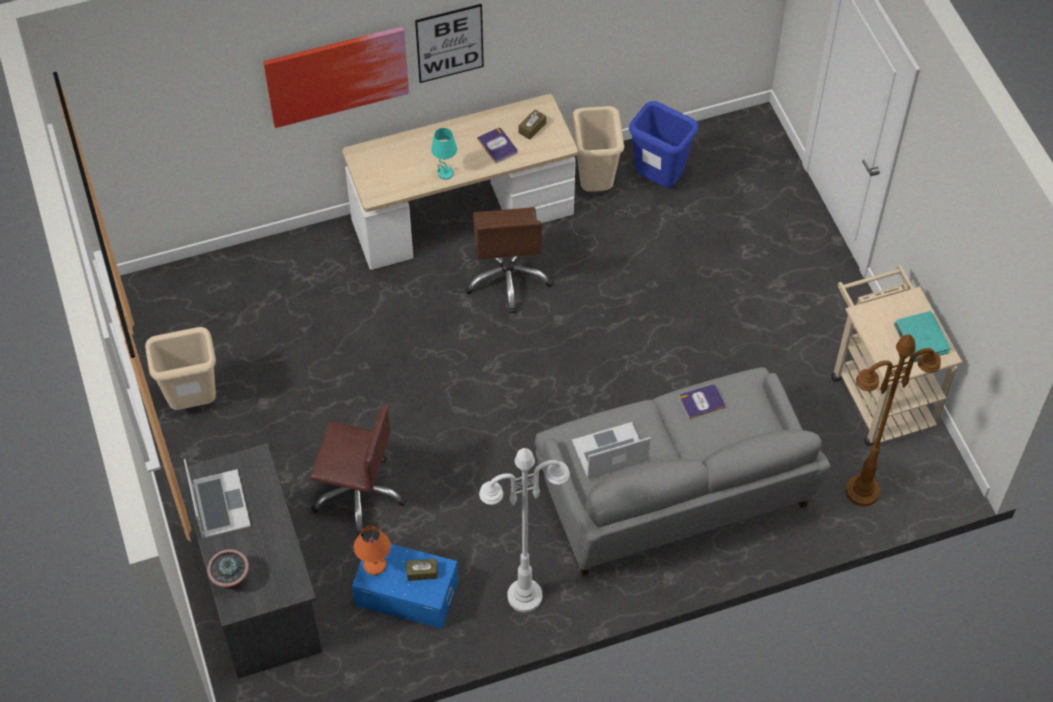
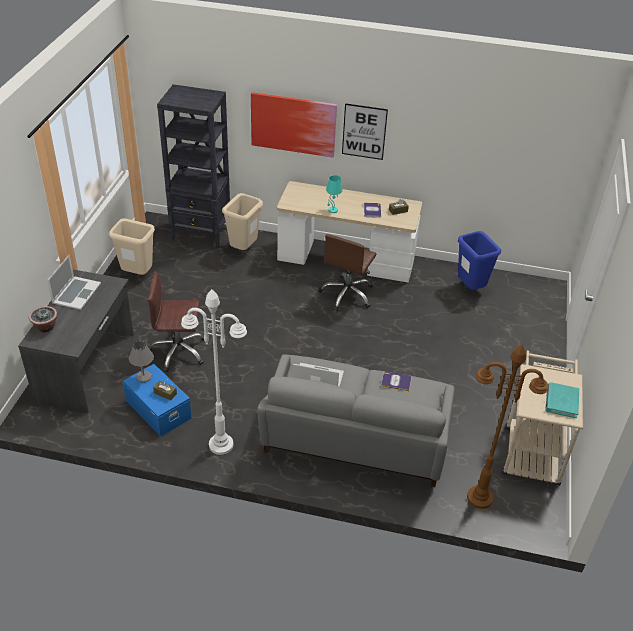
camera: 30 degrees right, 15 degrees down
brown office chair [310,404,406,537] -> brown office chair turned 135 degrees clockwise [147,271,204,372]
orange table lamp [354,526,391,575] -> grey table lamp [129,341,154,382]
beige trash can [571,106,624,192] -> beige trash can moved to [222,193,263,250]
none -> black bookcase [157,84,230,249]

